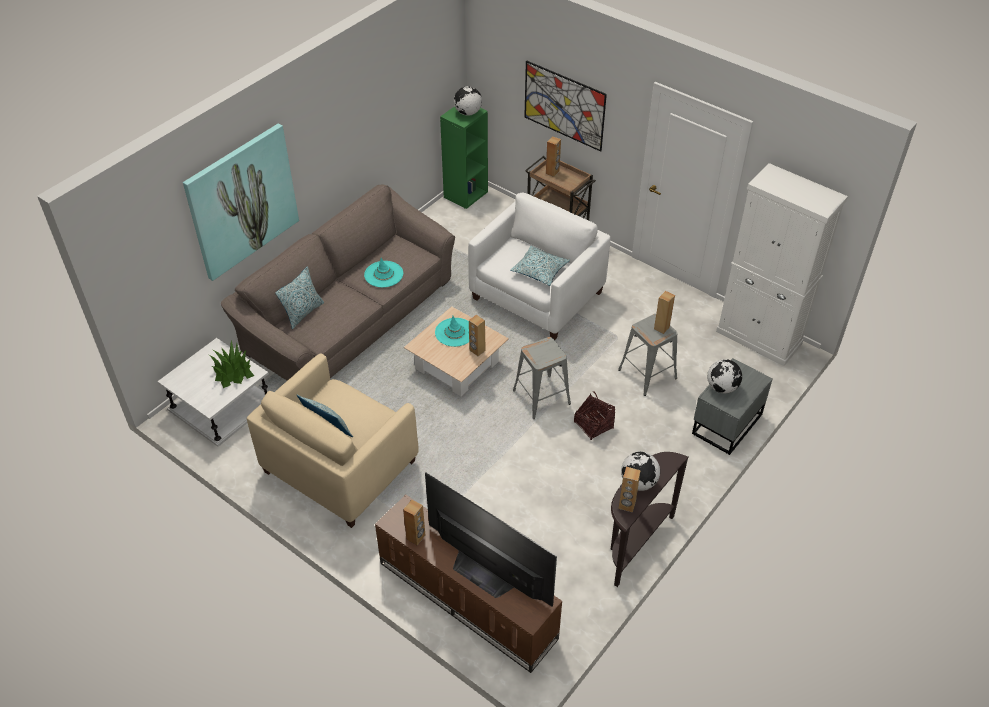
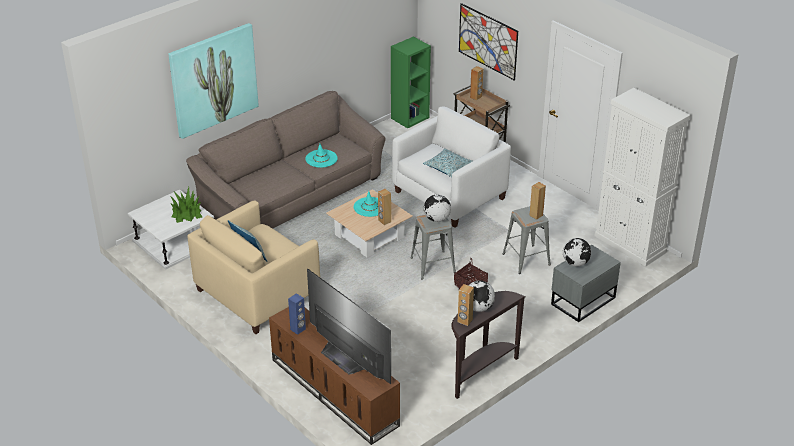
camera: 10 degrees right, 10 degrees down
pillow [275,266,324,329] -> none
brown speaker [403,500,425,545] -> blue speaker [288,293,306,335]
globe [454,86,482,116] -> globe moved to [424,195,451,222]

